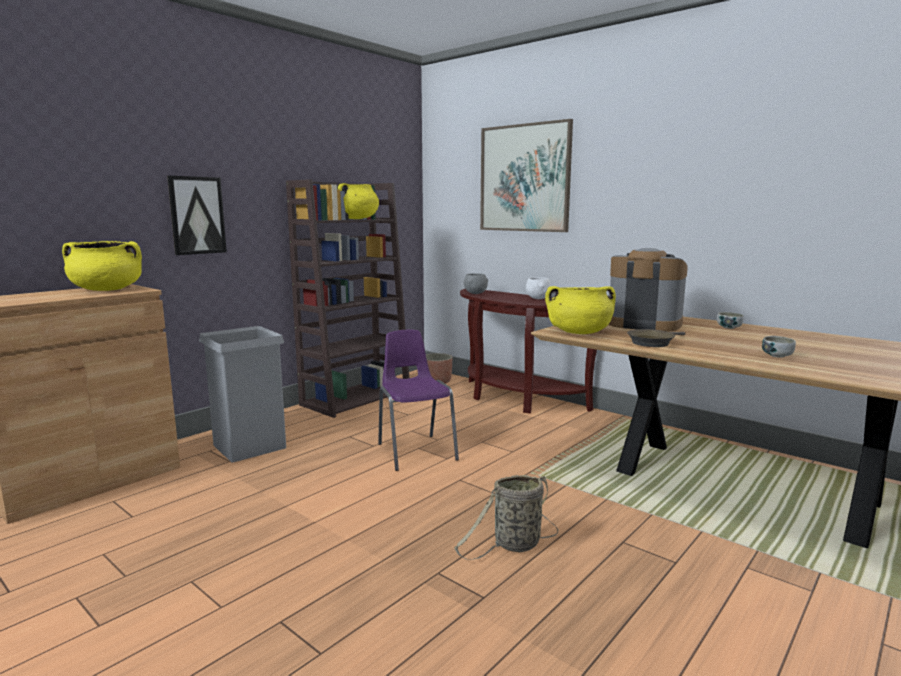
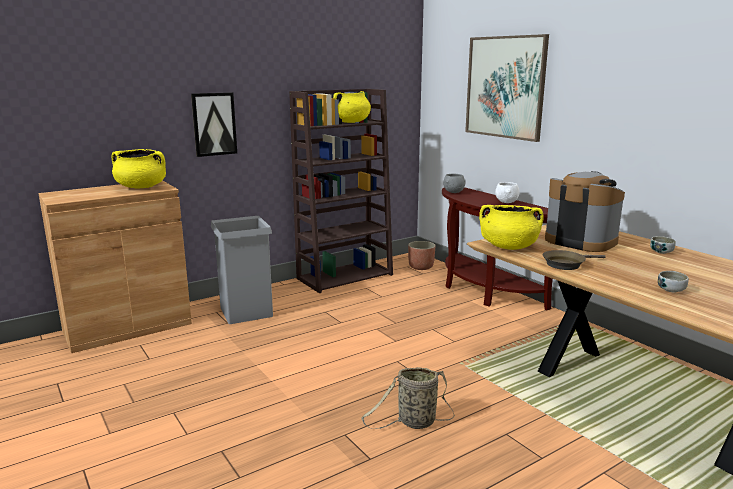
camera: 15 degrees right, 5 degrees up
purple chair [378,330,459,471] -> none

